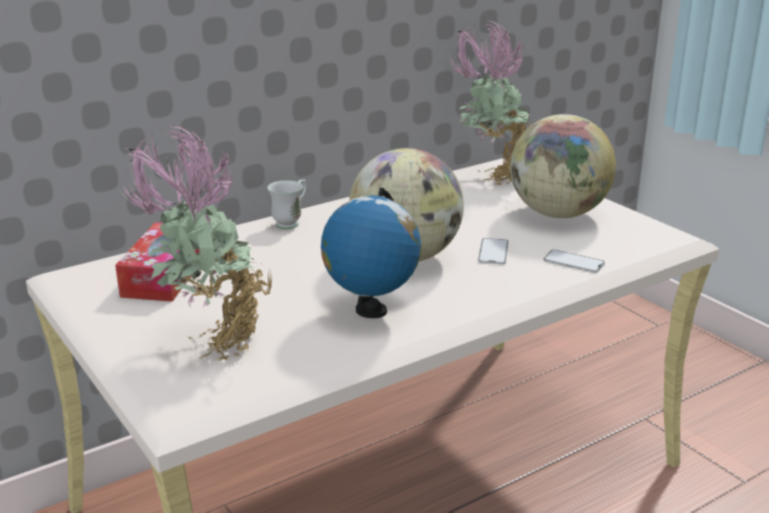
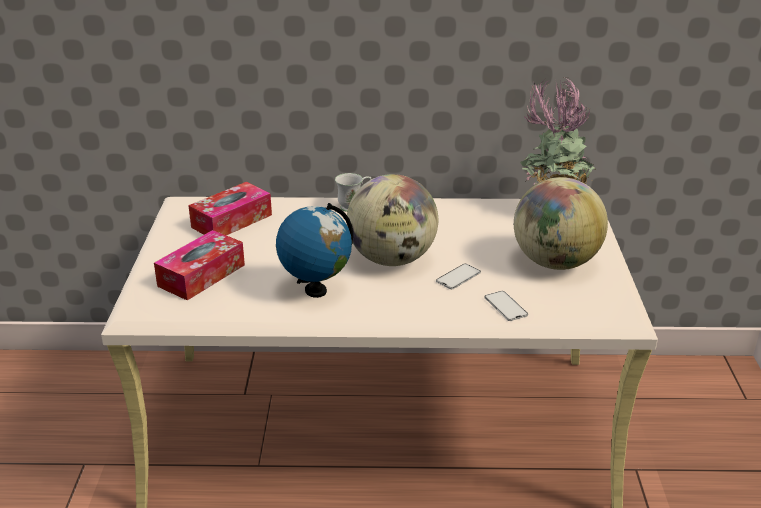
camera: 35 degrees right, 5 degrees up
potted plant [123,125,272,361] -> tissue box [154,230,245,300]

